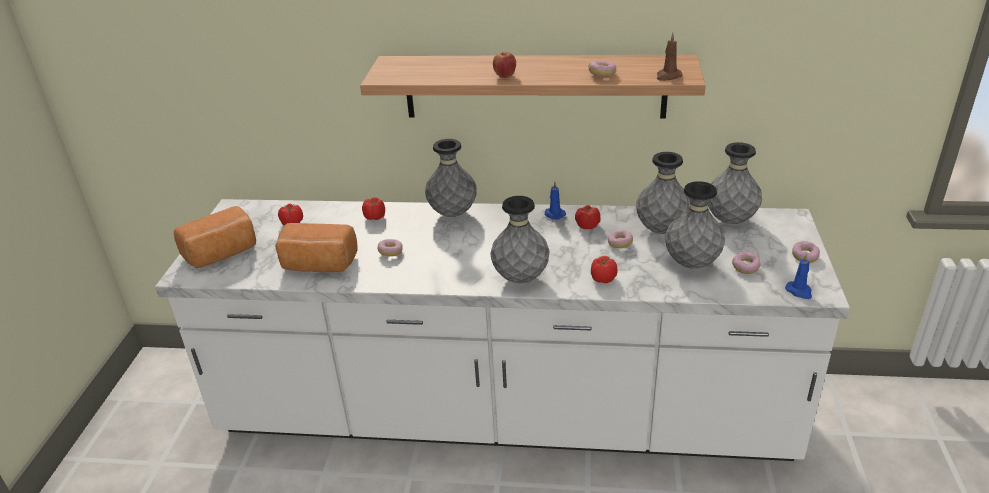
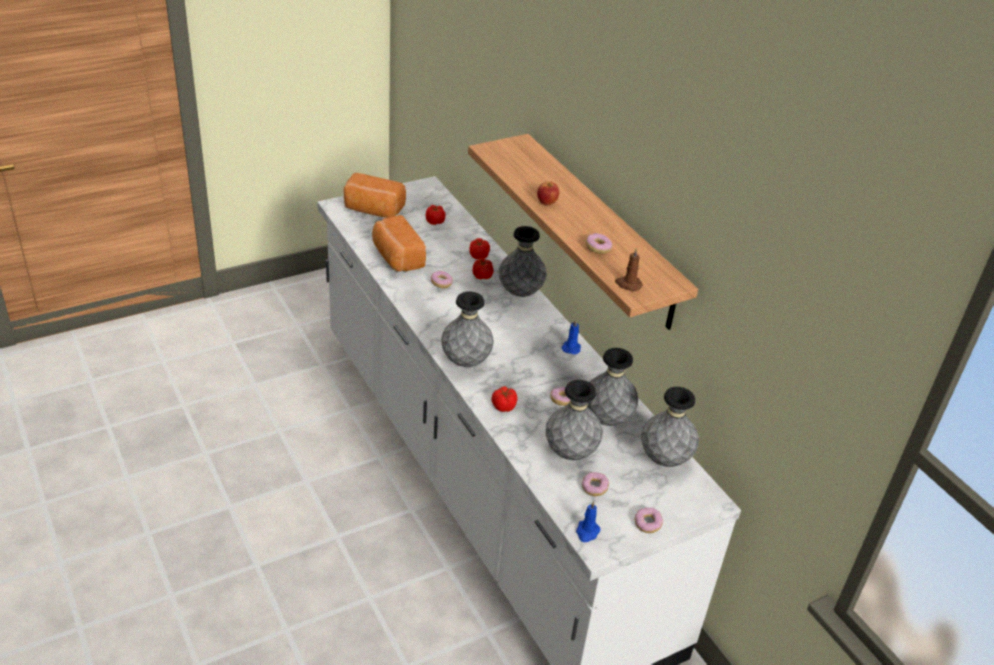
camera: 50 degrees right, 5 degrees up
tomato [575,205,601,229] -> tomato moved to [473,258,493,279]

